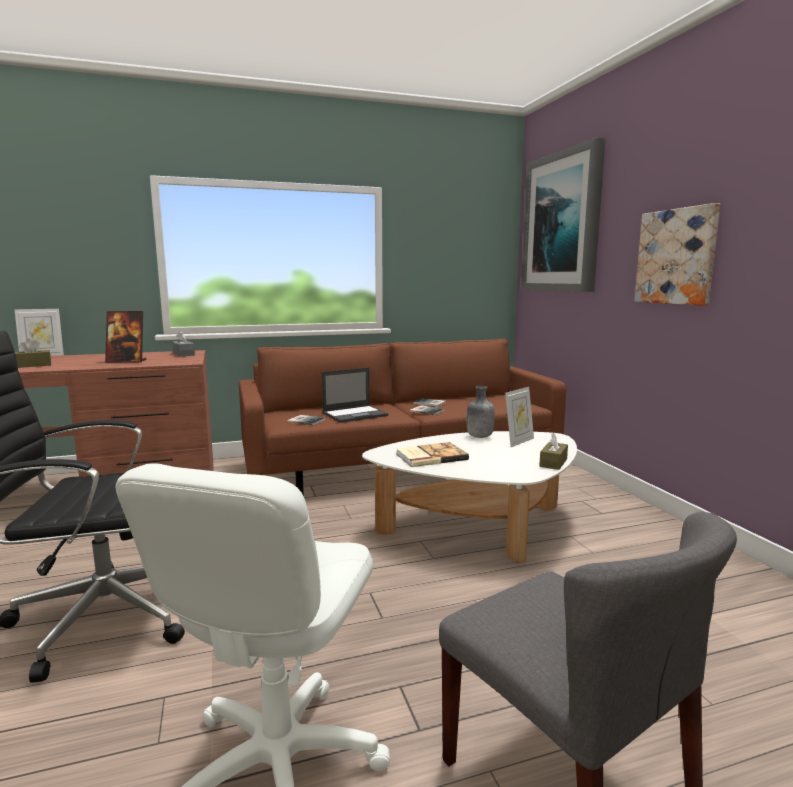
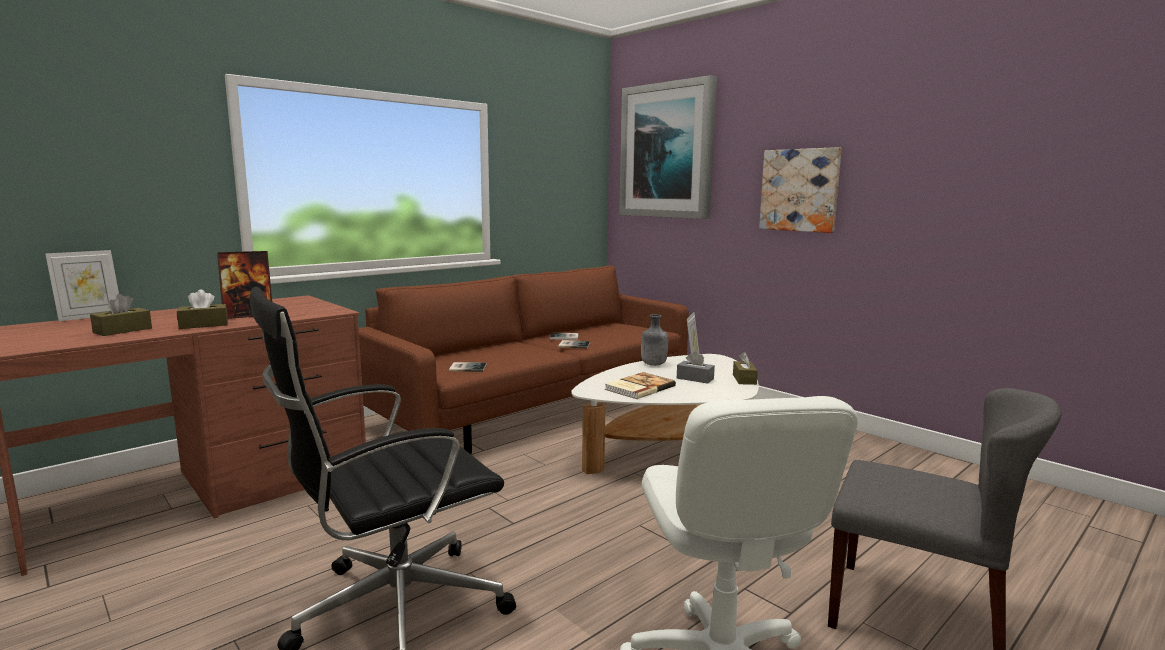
camera: 25 degrees left, 0 degrees up
grey tissue box [172,331,195,357] -> grey tissue box moved to [677,352,715,384]
laptop [322,368,388,423] -> none
none -> brown tissue box [177,289,228,329]

